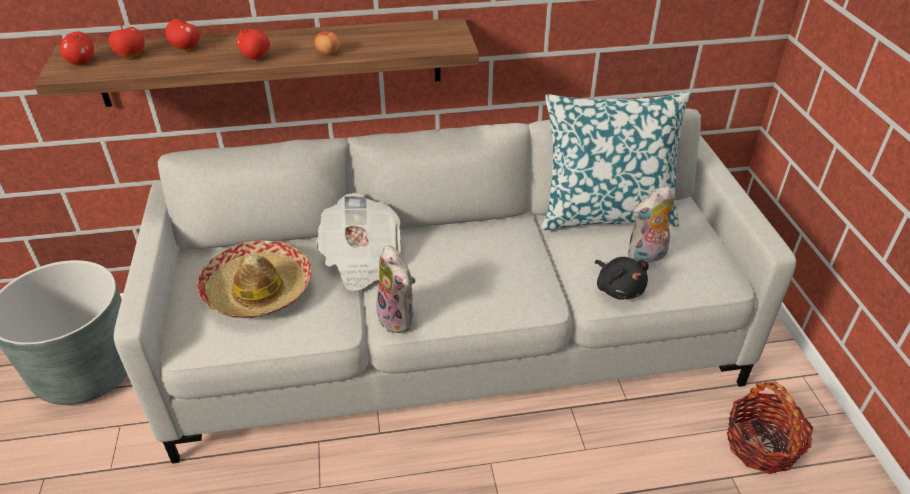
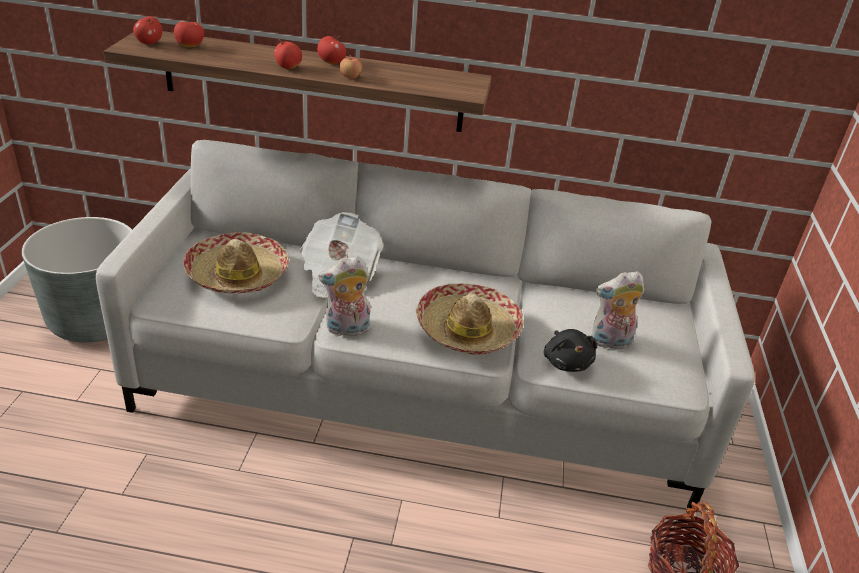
camera: 15 degrees right, 5 degrees down
apple [165,17,200,50] -> apple moved to [317,36,346,64]
plush toy [375,245,416,333] -> plush toy turned 90 degrees clockwise [318,256,371,336]
pillow [542,91,691,230] -> none
none -> hat [416,283,524,355]

